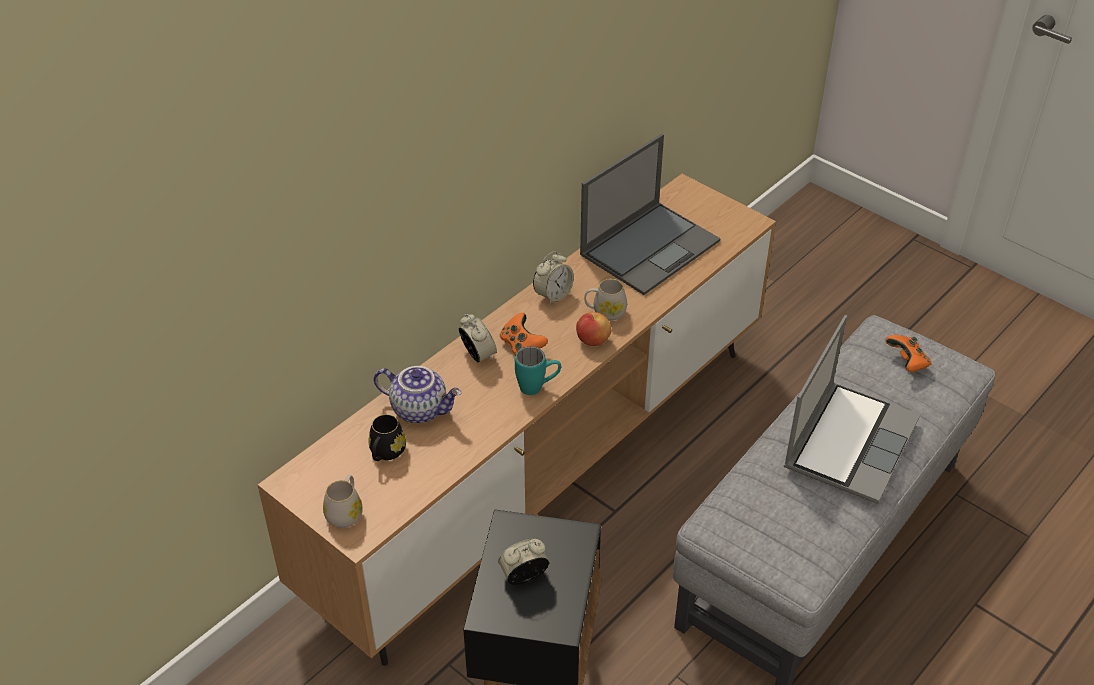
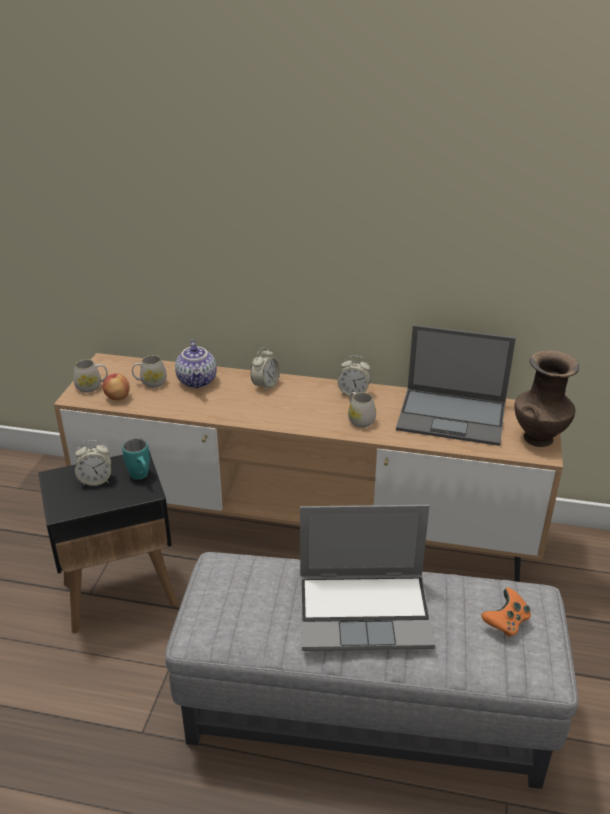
camera: 60 degrees right, 10 degrees down
black mug [368,414,406,461] -> white mug [132,355,167,388]
alarm clock [498,539,549,585] -> alarm clock turned 135 degrees clockwise [75,440,111,486]
orange game controller [500,313,548,354] -> none
turquoise mug [515,346,561,395] -> turquoise mug moved to [122,438,150,480]
apple [576,312,611,346] -> apple moved to [103,373,130,400]
none -> brown vase [514,351,579,447]

